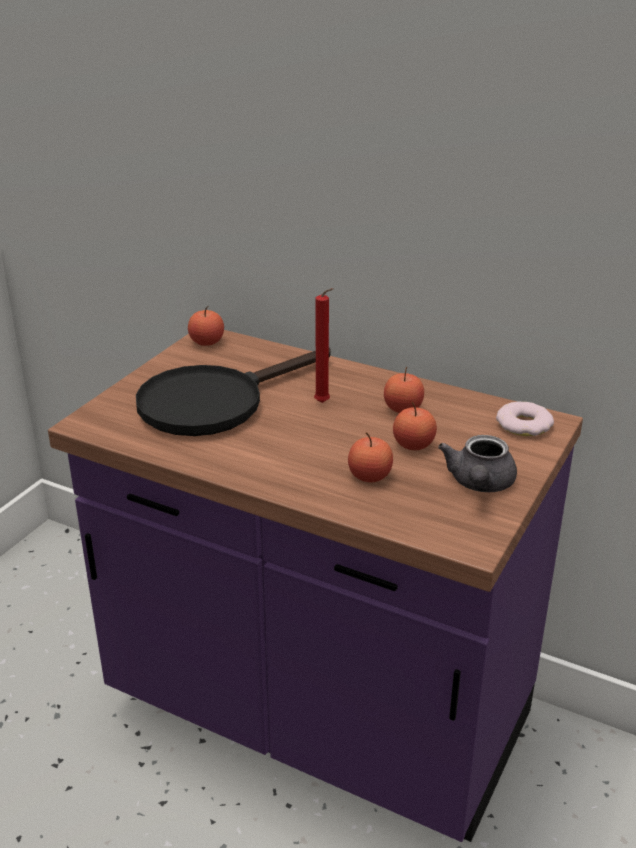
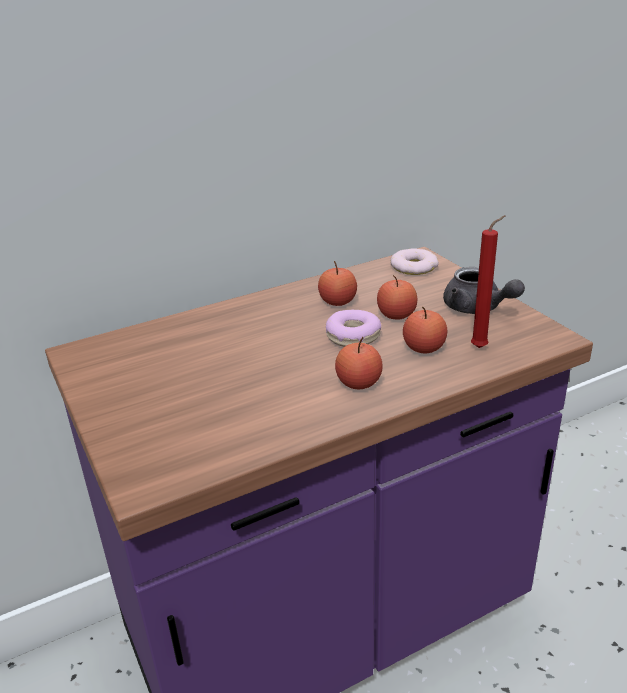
camera: 55 degrees left, 0 degrees up
black frying pan [136,348,331,436] -> none
apple [188,306,224,346] -> apple moved to [335,337,383,389]
red candle [314,288,334,403] -> red candle moved to [471,215,506,348]
none -> donut [326,310,381,347]

